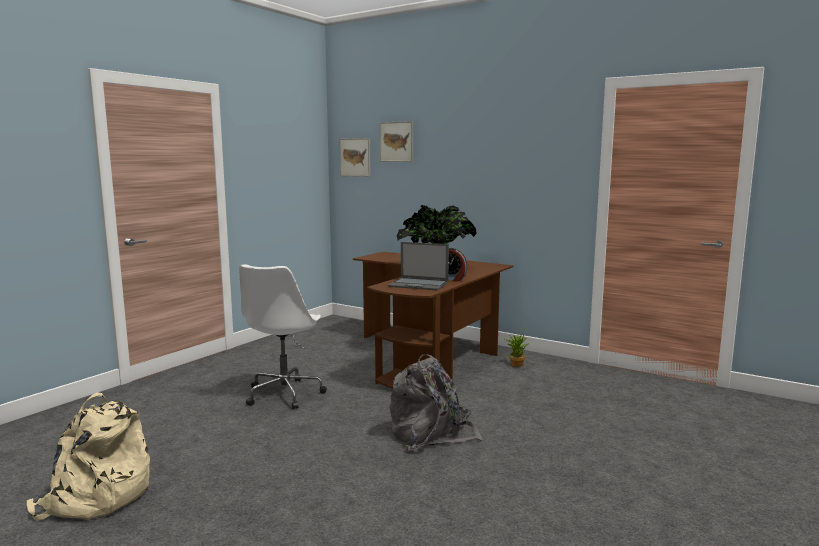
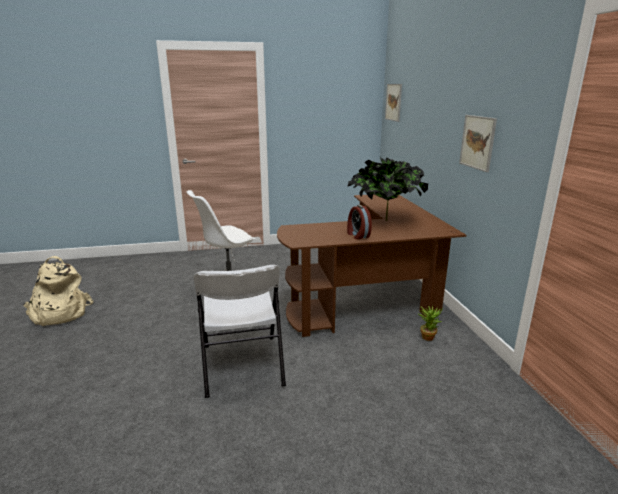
camera: 45 degrees right, 10 degrees up
picture [380,121,413,162] -> picture moved to [459,115,497,172]
laptop [388,242,449,291] -> none
grey backpack [389,354,483,451] -> white chair [194,265,286,398]

